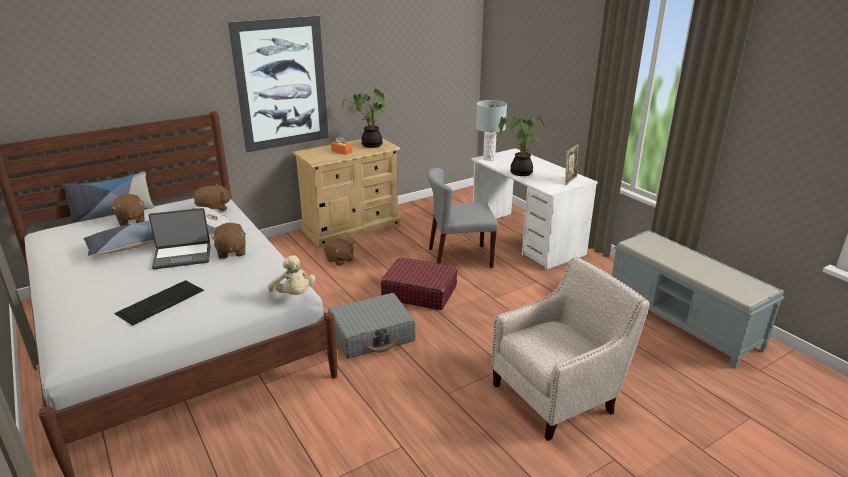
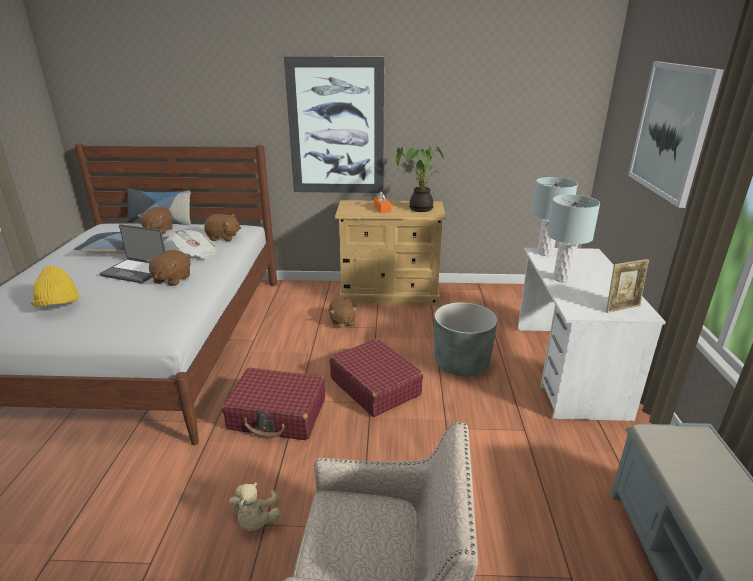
camera: 35 degrees right, 0 degrees up
keyboard [114,280,204,326] -> yellow hat [31,266,79,307]
beige plush toy [268,255,316,295] -> beige plush toy moved to [229,482,280,531]
grey suitcase [328,293,416,358] -> red suitcase [222,368,325,440]
grey chair [427,168,498,268] -> grey planter [434,302,497,376]
potted plant [498,115,545,176] -> grey table lamp [547,195,600,283]
none -> picture [628,62,724,208]

